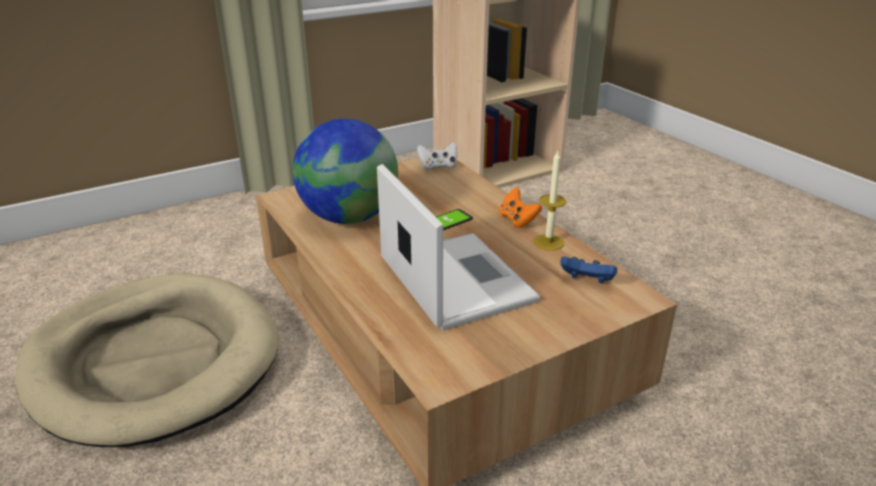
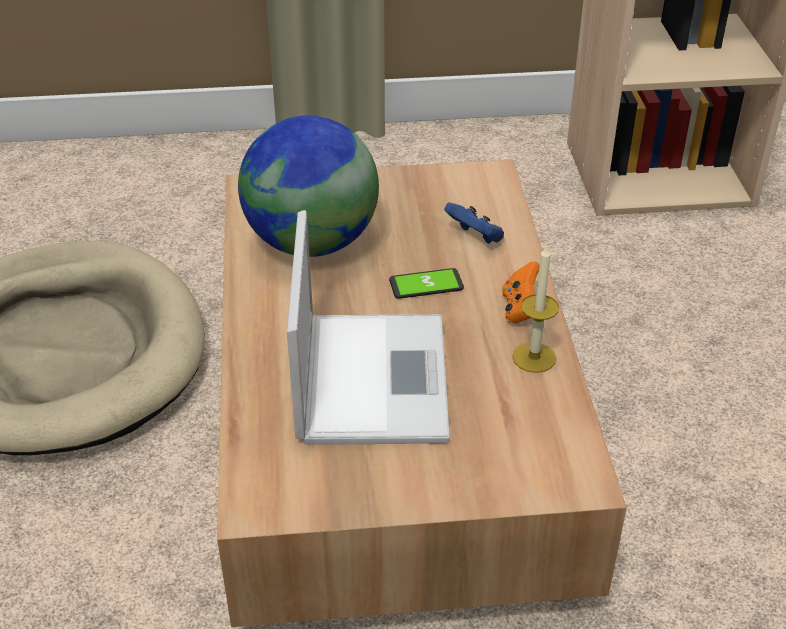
camera: 25 degrees right, 10 degrees up
white game controller [417,142,457,171] -> none
blue game controller [560,256,617,283] -> blue game controller moved to [444,203,504,244]

